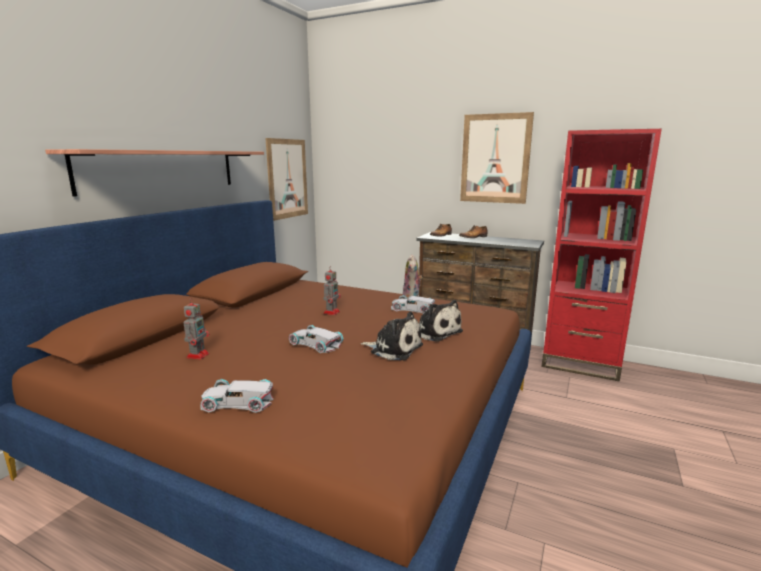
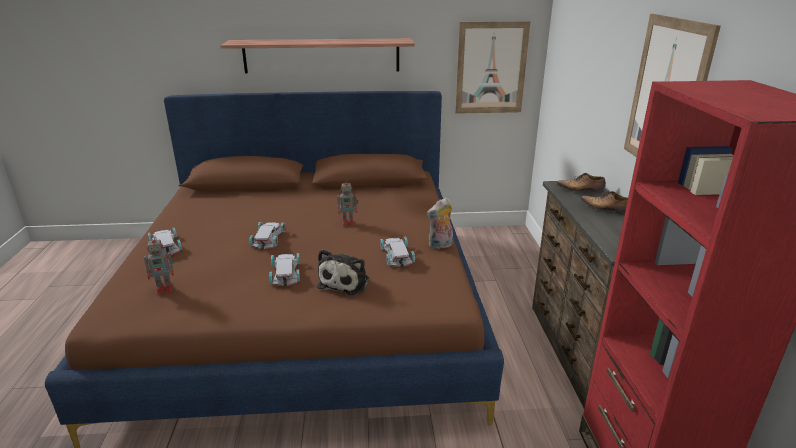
camera: 60 degrees right, 10 degrees up
toy robot [183,298,209,359] -> toy robot moved to [144,235,175,294]
plush toy [361,311,423,360] -> white toy car [269,253,300,287]

